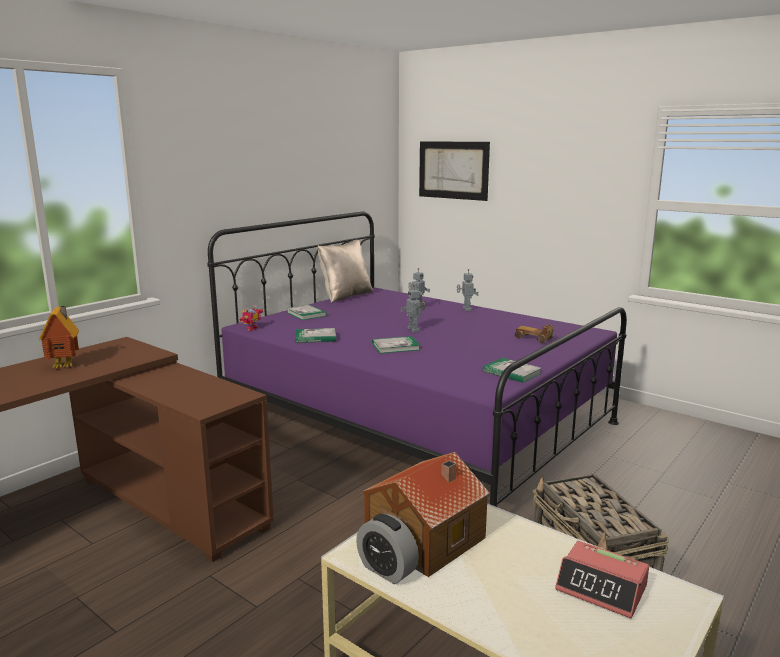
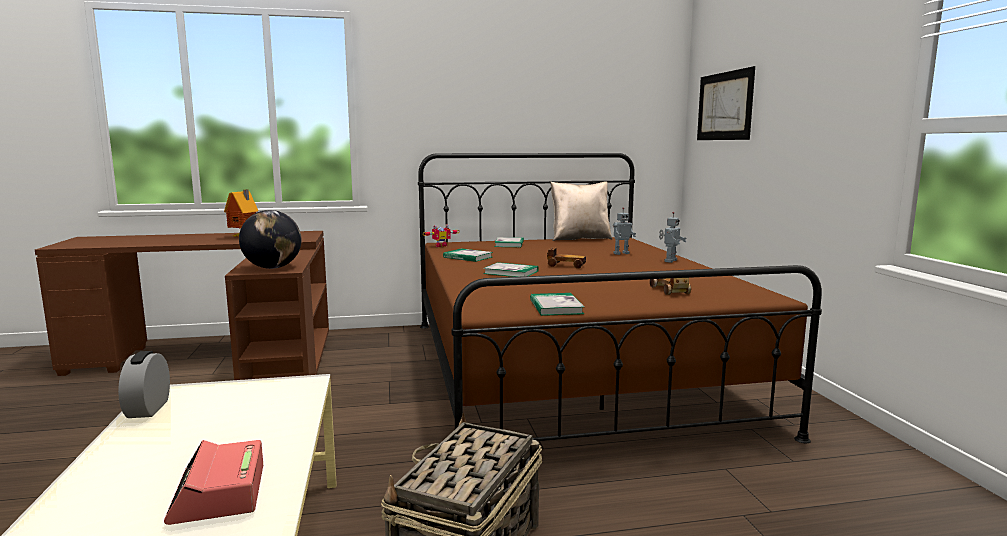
camera: 40 degrees right, 5 degrees down
purple bed [207,212,627,507] -> brown bed [418,153,822,443]
toy house [362,452,490,577] -> none
toy robot [400,285,425,332] -> toy car [547,247,586,269]
none -> globe [239,210,301,269]

